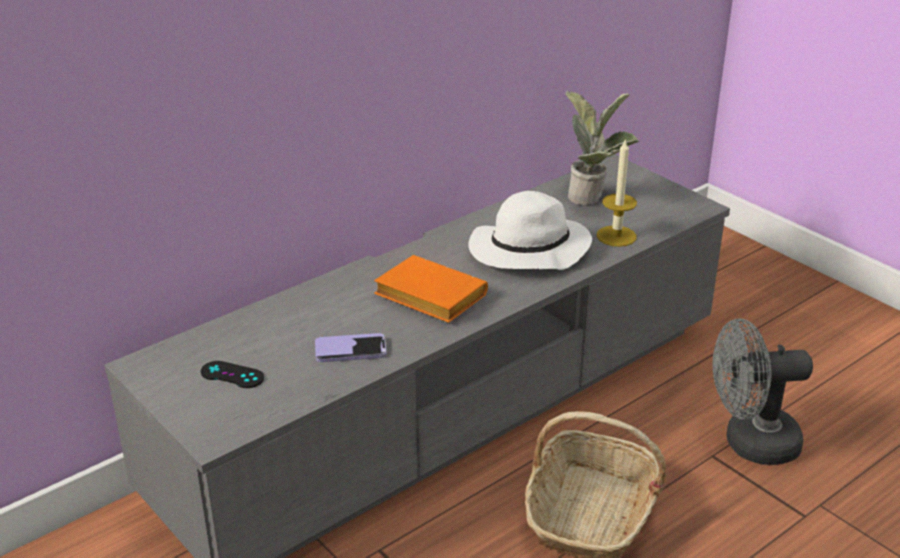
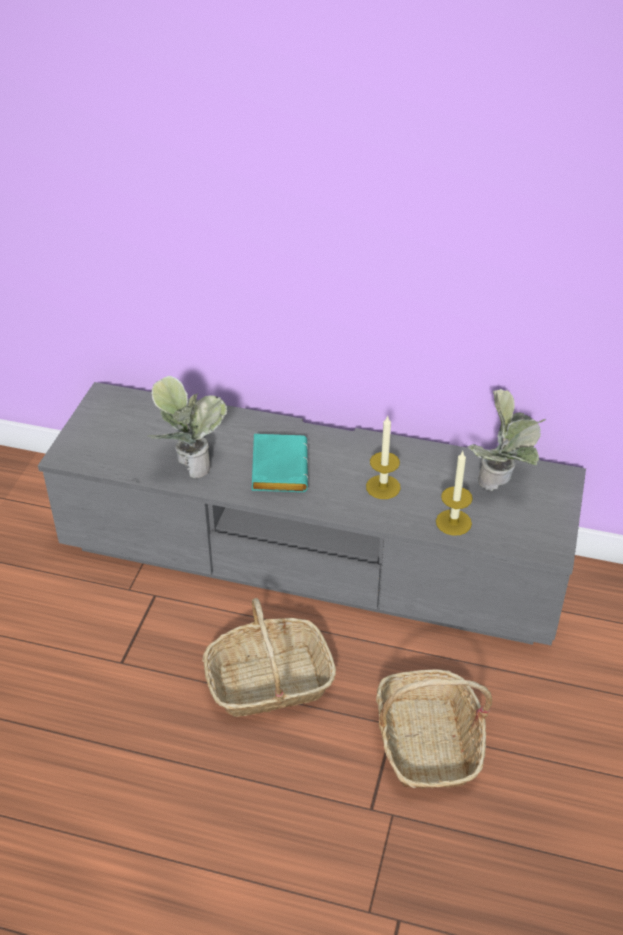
camera: 55 degrees right, 10 degrees up
black game controller [201,361,264,388] -> none
phone [315,333,386,362] -> potted plant [147,376,227,478]
orange book [374,255,488,323] -> turquoise book [252,434,308,492]
white hat [468,191,592,270] -> candle [366,415,401,499]
grey fan [713,318,813,465] -> basket [376,669,492,789]

